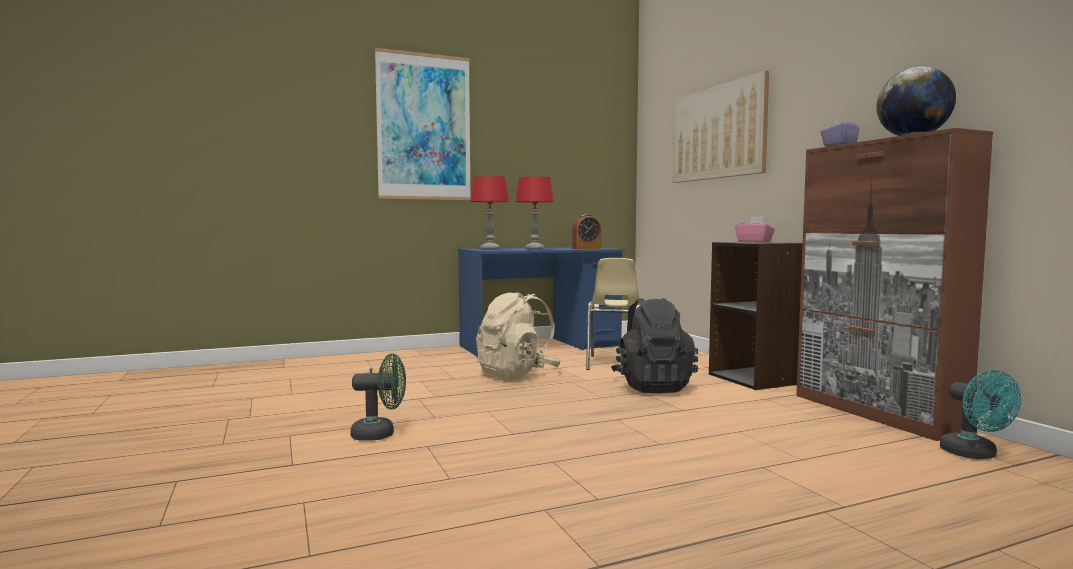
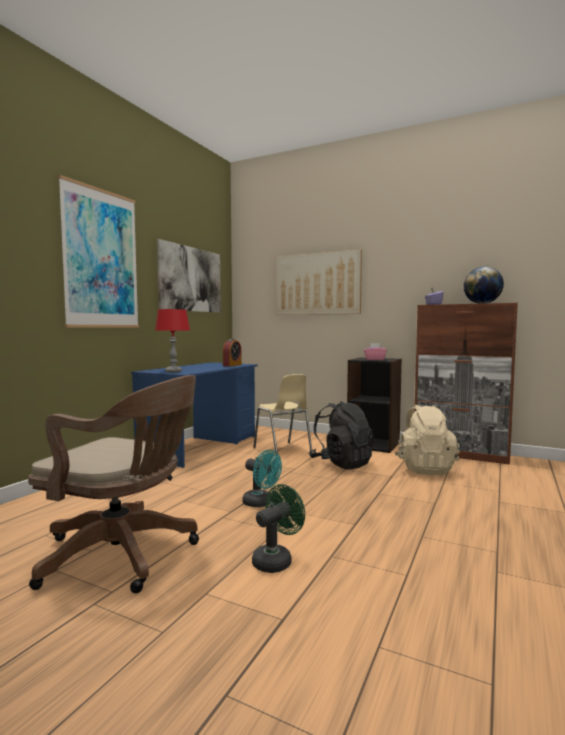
camera: 40 degrees left, 0 degrees up
beige backpack [476,292,562,380] -> beige backpack moved to [395,405,460,475]
red table lamp [515,177,554,250] -> none
turquoise fan [940,370,1021,459] -> turquoise fan moved to [242,450,282,507]
none -> brown office chair [28,375,199,593]
none -> picture [157,239,221,313]

